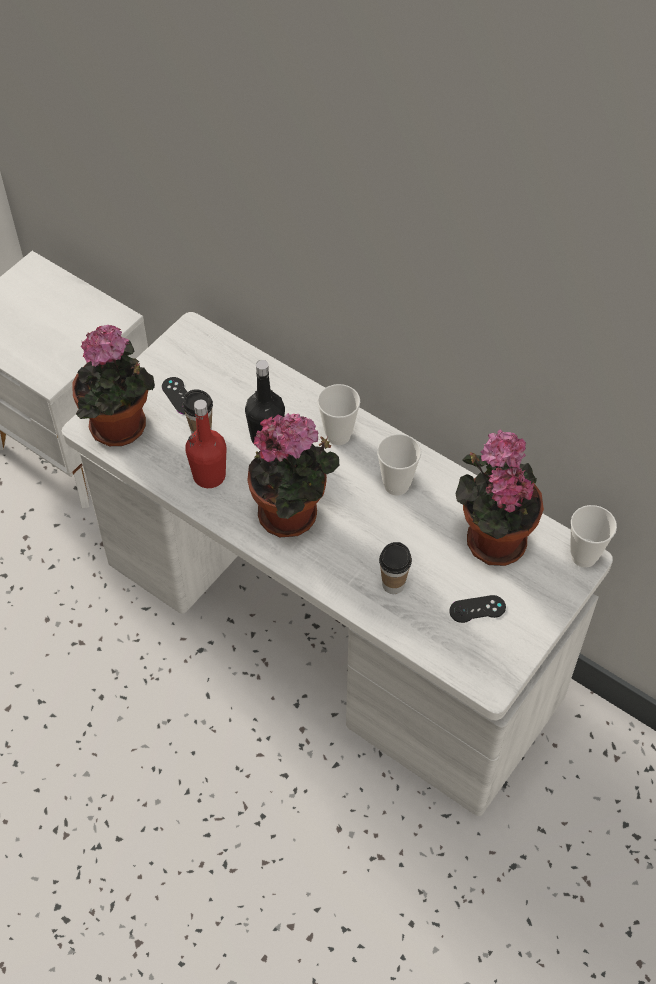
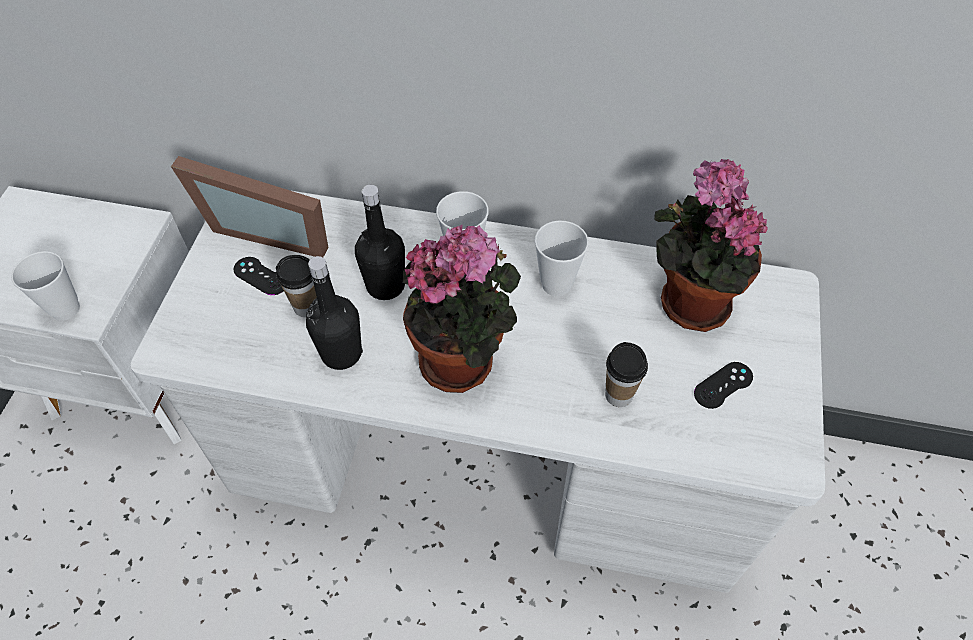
camera: 25 degrees left, 0 degrees up
potted plant [72,325,155,446] -> none
red bottle [185,400,227,488] -> black bottle [306,256,363,370]
cup [570,505,617,568] -> cup moved to [11,251,80,321]
none -> picture frame [171,156,328,257]

